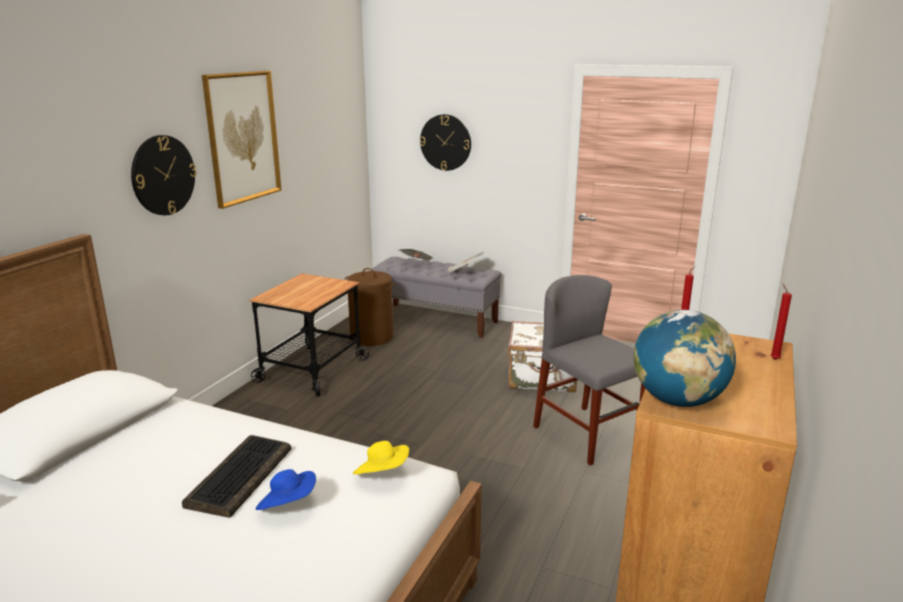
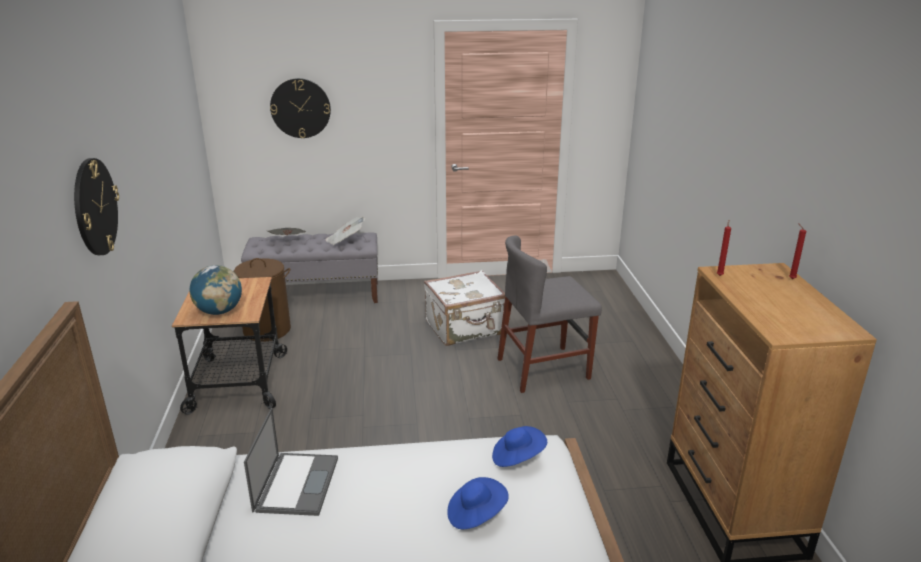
camera: 30 degrees left, 5 degrees up
keyboard [182,435,292,518] -> none
picture [202,71,281,209] -> none
yellow hat [353,441,409,474] -> blue hat [492,426,547,467]
grey chair [533,275,645,466] -> grey chair turned 45 degrees counterclockwise [498,235,602,393]
globe [633,310,736,407] -> globe moved to [189,265,242,315]
none -> laptop [244,408,338,516]

